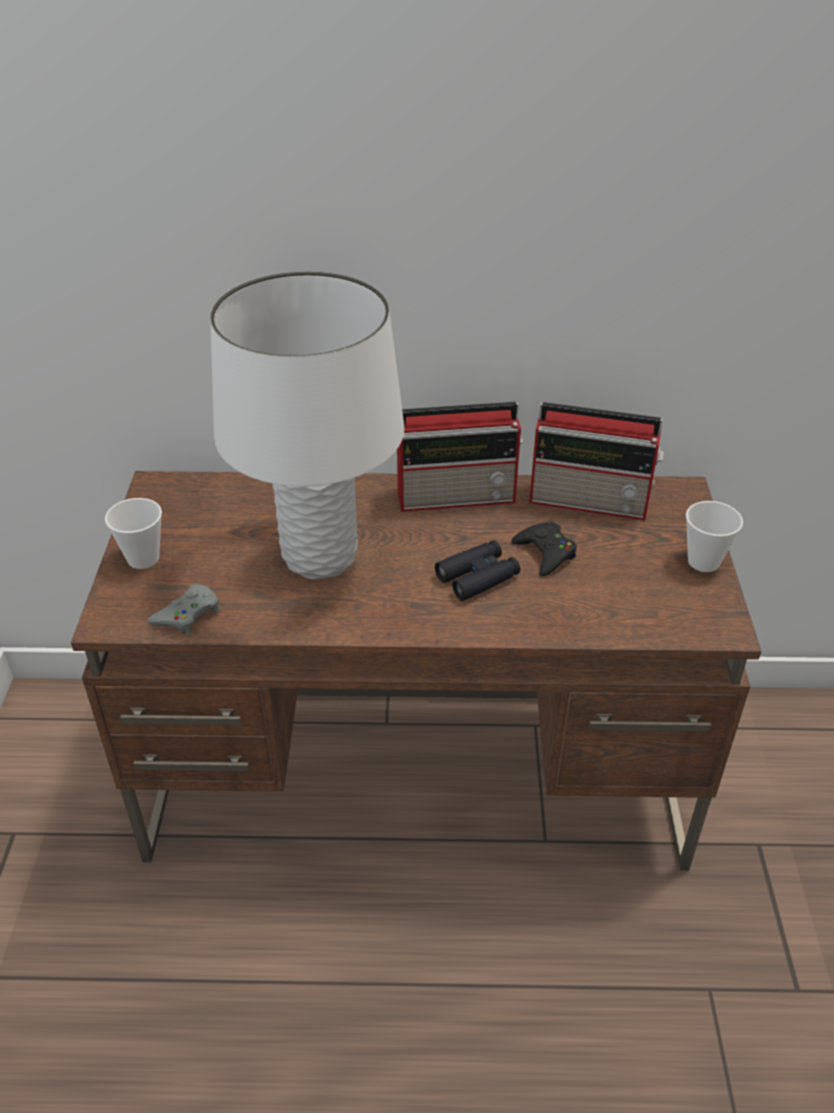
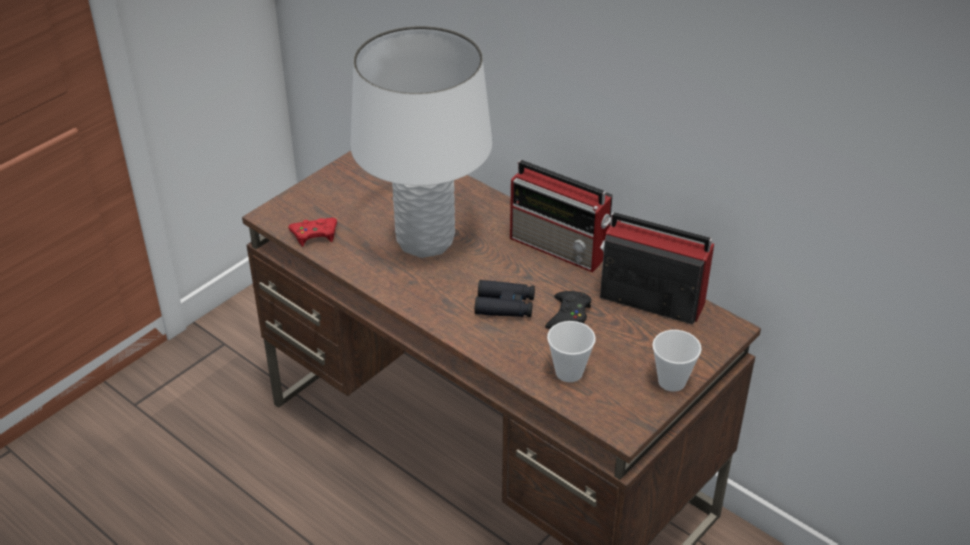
camera: 40 degrees right, 0 degrees up
cup [105,498,162,569] -> cup moved to [547,321,596,382]
grey game controller [147,584,220,635] -> red game controller [288,218,337,247]
radio [529,402,664,520] -> radio turned 150 degrees clockwise [600,212,714,324]

